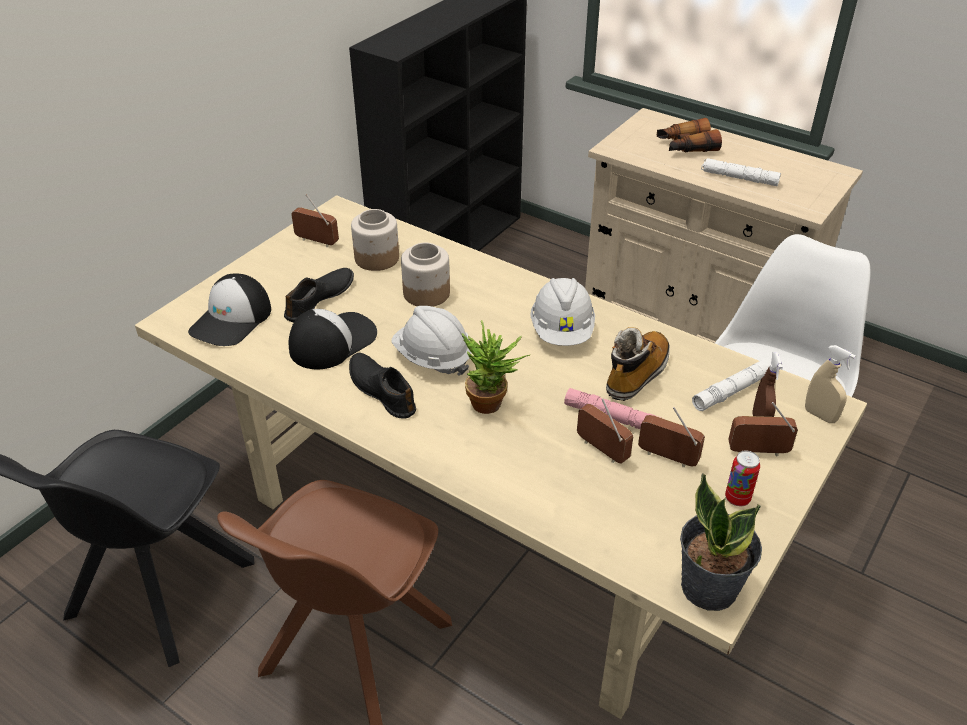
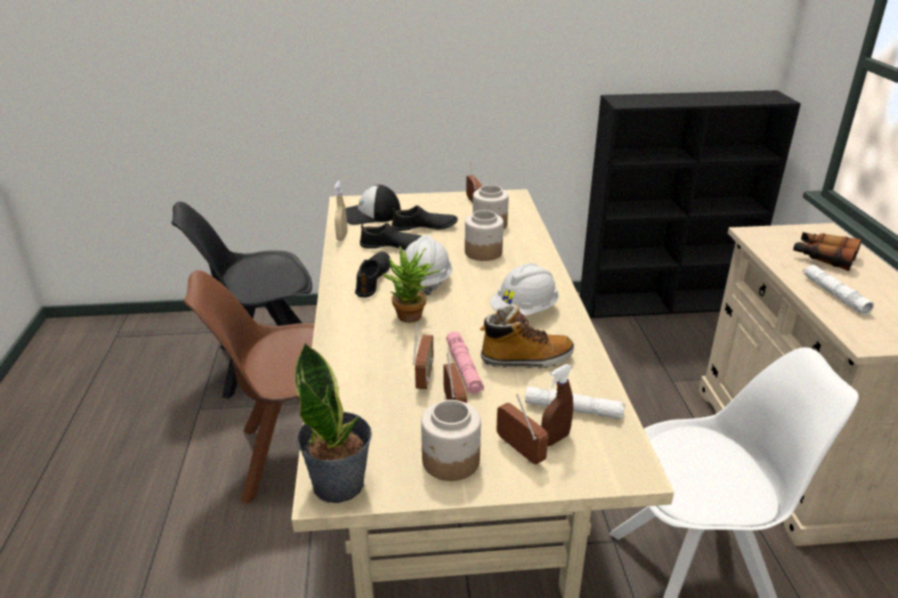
camera: 50 degrees right, 10 degrees down
cap [289,309,377,369] -> black shoe [360,223,421,250]
can [725,450,760,506] -> jar [421,400,481,481]
beige spray bottle [805,345,856,423] -> beige spray bottle moved to [334,181,347,241]

